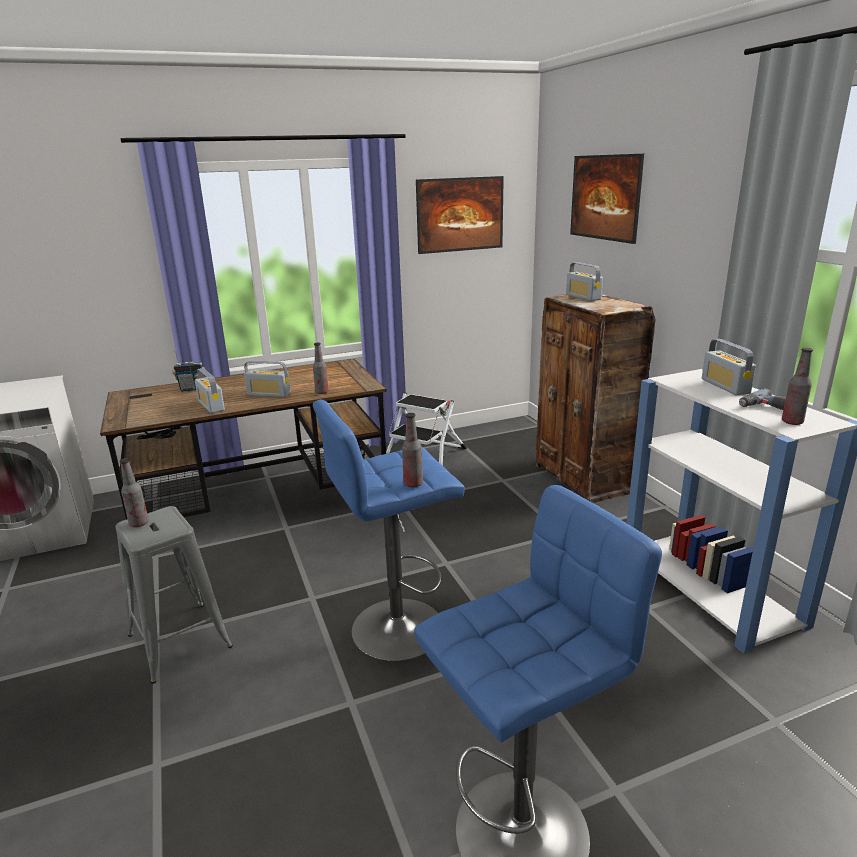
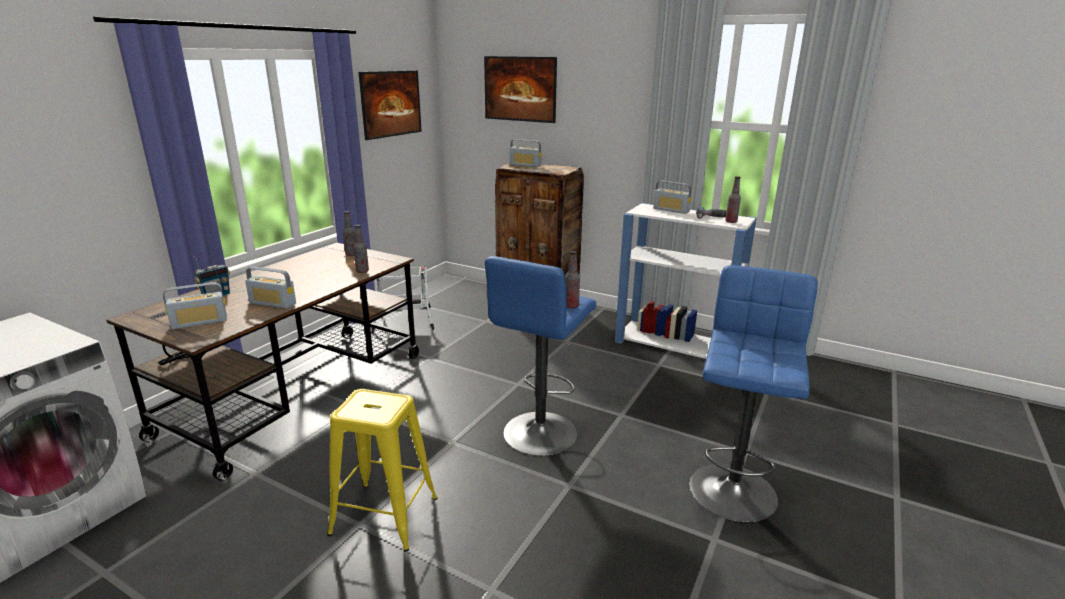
camera: 40 degrees left, 0 degrees up
grey stool [115,506,233,684] -> yellow stool [327,389,438,552]
bottle [119,458,149,527] -> bottle moved to [343,211,355,256]
radio [244,361,291,397] -> radio moved to [163,282,227,329]

